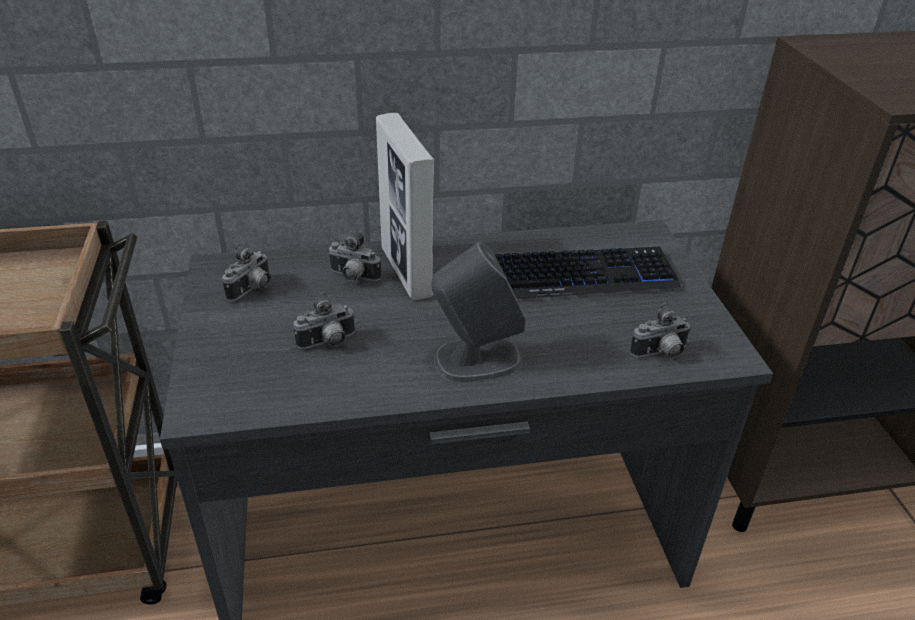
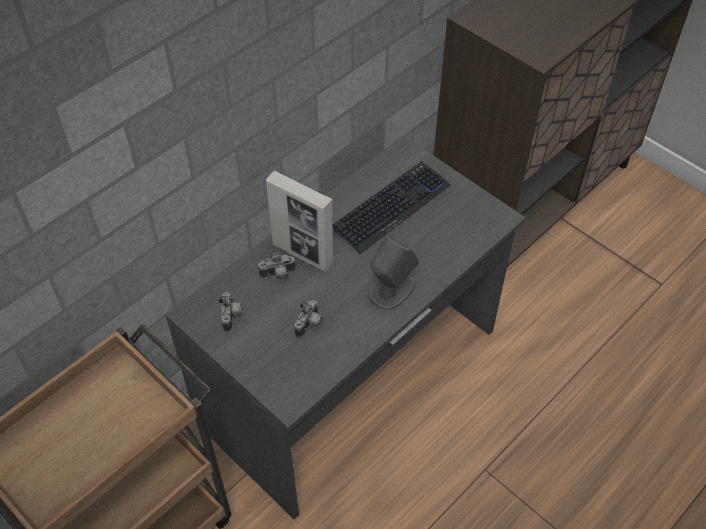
camera: 35 degrees left, 15 degrees up
camera [630,303,691,358] -> none

